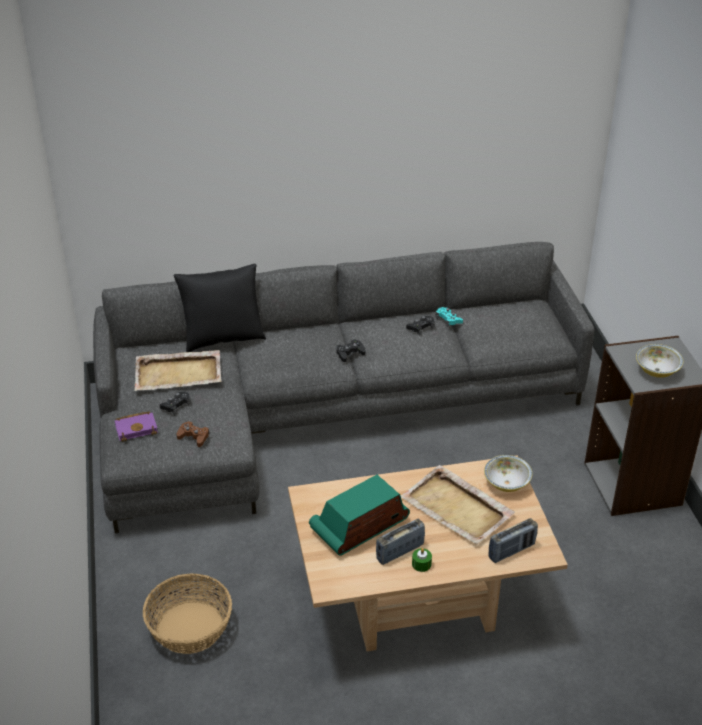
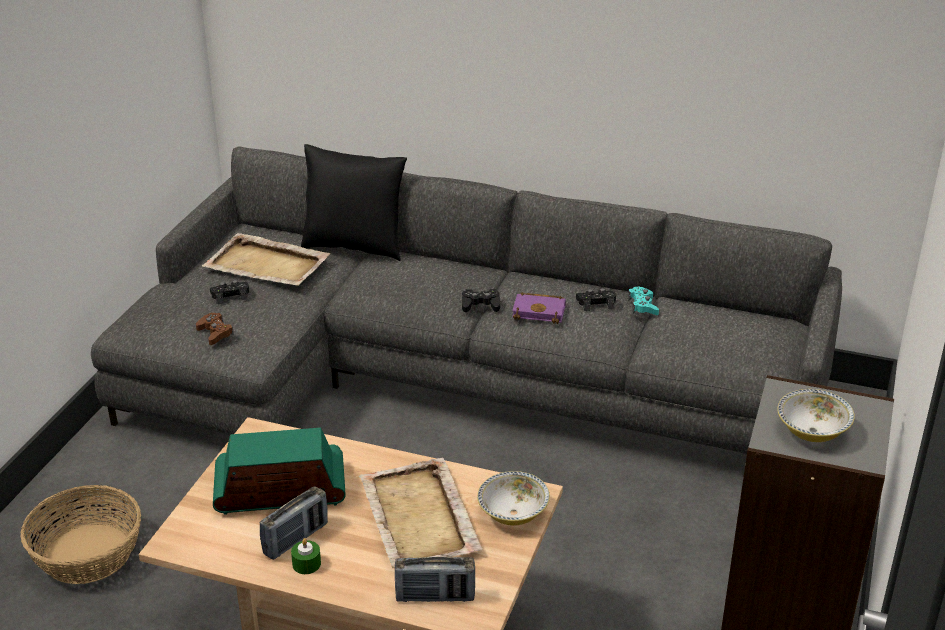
camera: 30 degrees right, 5 degrees down
purple book [115,411,158,442] -> purple book moved to [512,292,566,324]
radio [376,519,425,565] -> radio turned 135 degrees clockwise [260,486,328,560]

